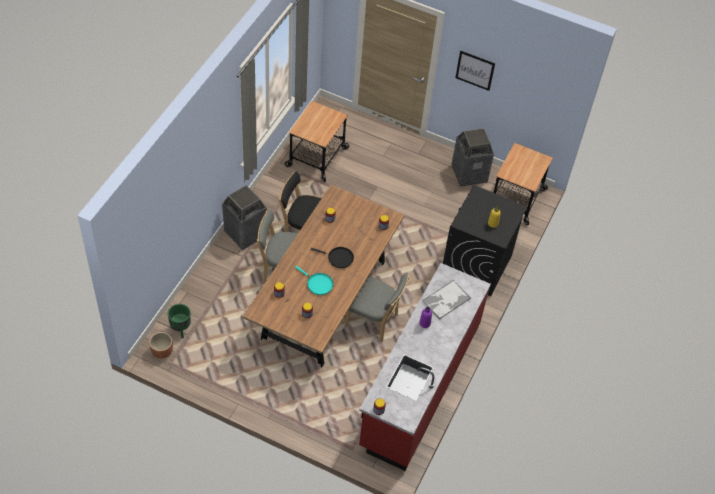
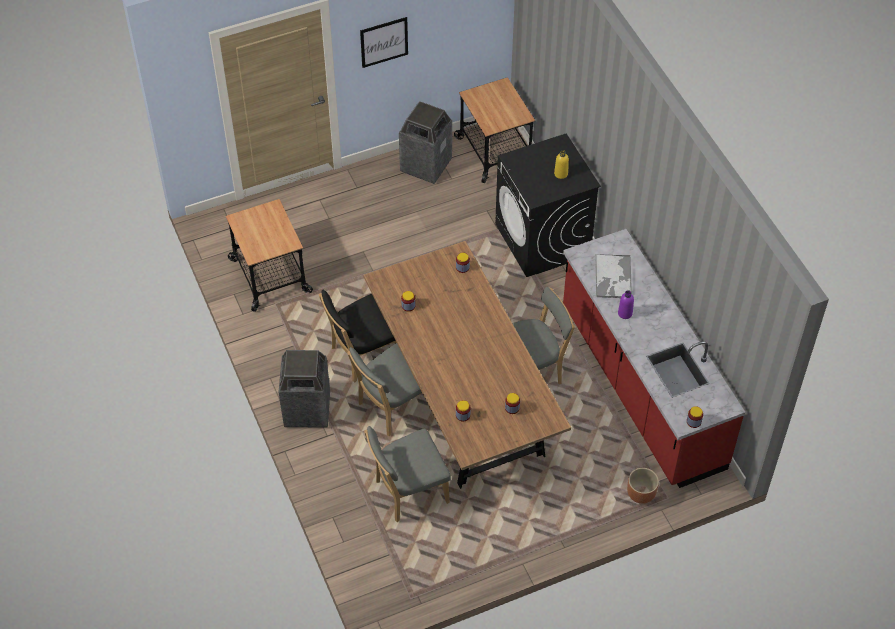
camera: 45 degrees left, 0 degrees up
brown planter [149,332,173,359] -> brown planter moved to [627,468,659,504]
green planter [168,304,191,338] -> none
turquoise frying pan [295,266,333,295] -> none
black frying pan [311,247,354,268] -> none
none -> grey chair [364,426,451,522]

